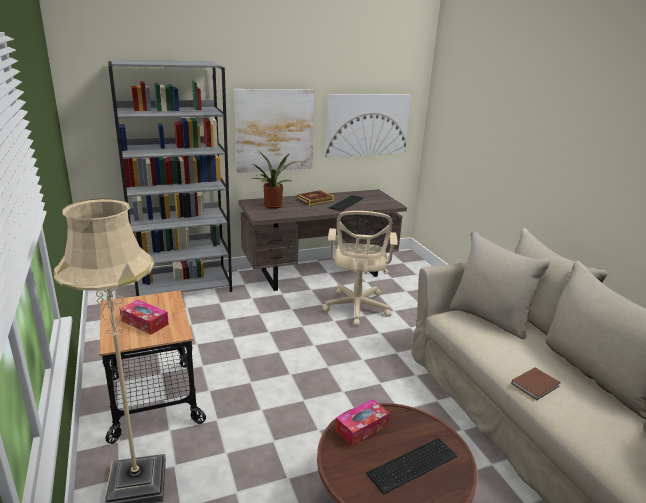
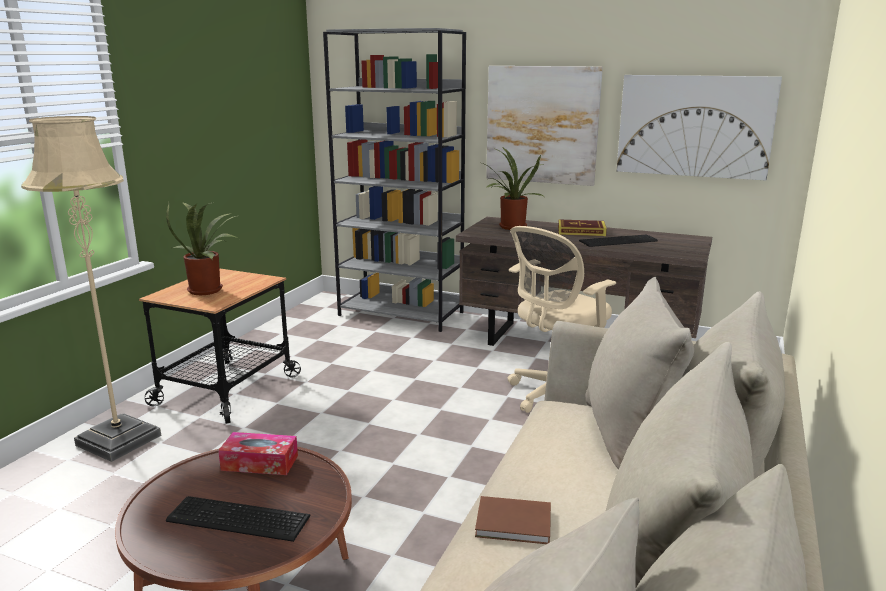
camera: 45 degrees right, 5 degrees down
tissue box [120,299,169,335] -> potted plant [166,202,239,295]

